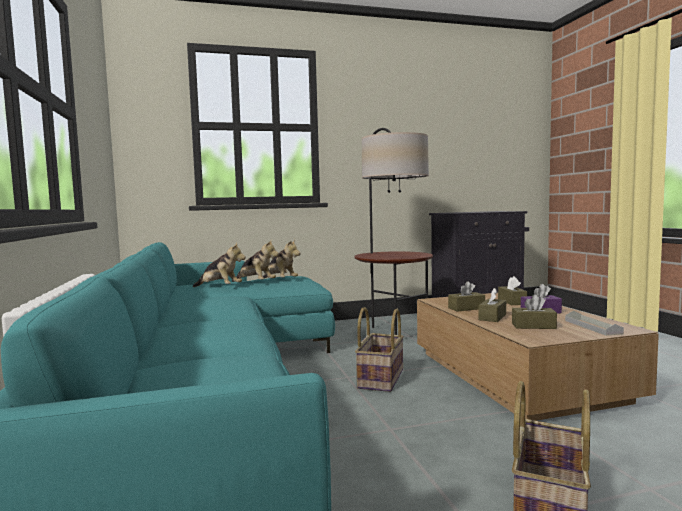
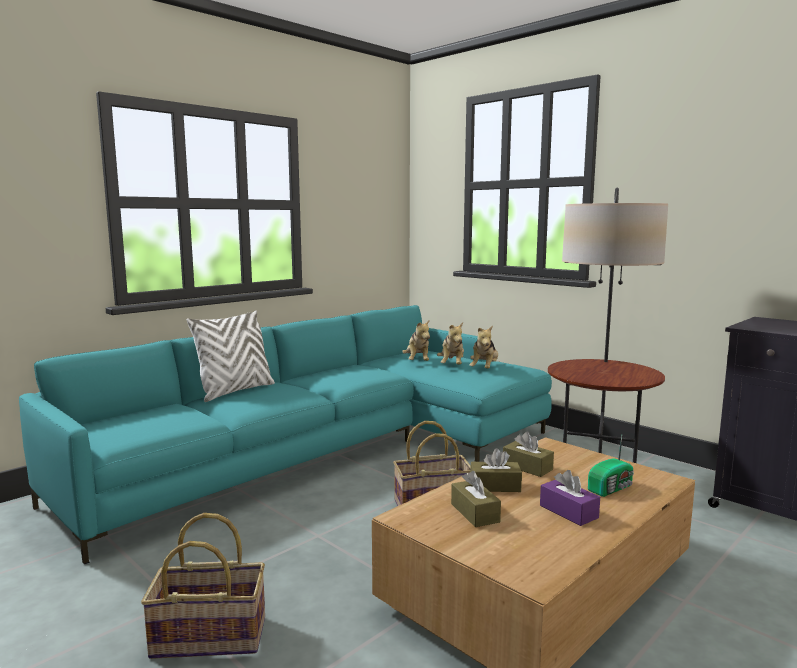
camera: 60 degrees right, 5 degrees up
brown tissue box [498,276,527,305] -> radio [588,436,634,497]
grey tray [565,311,624,336] -> none
none -> white pillow [187,311,275,402]

